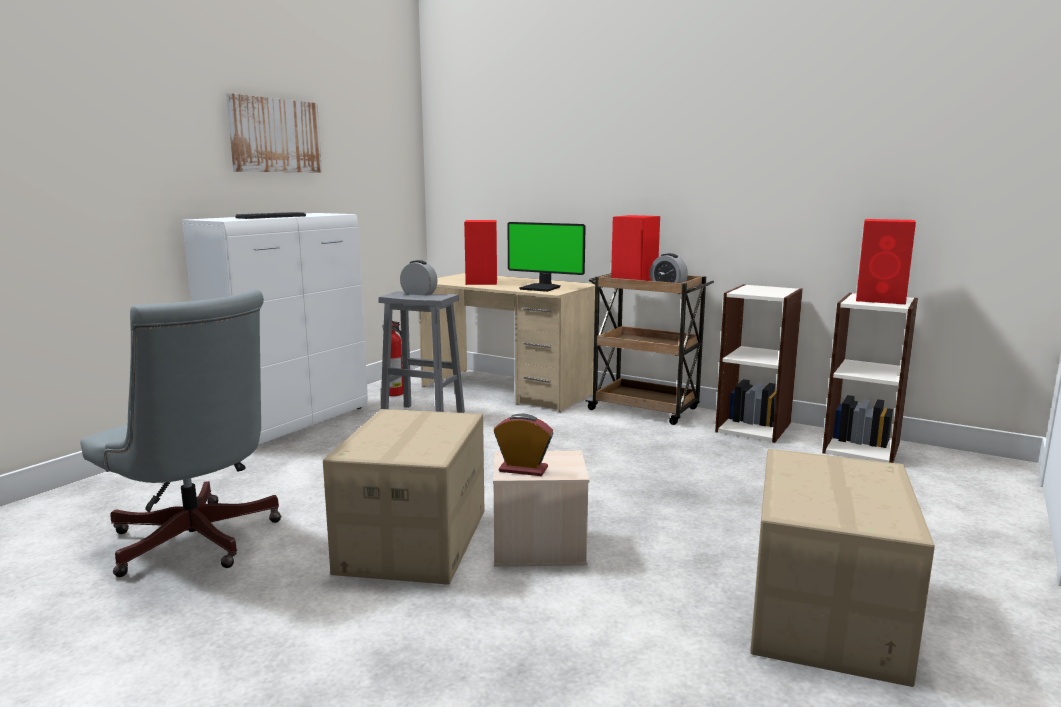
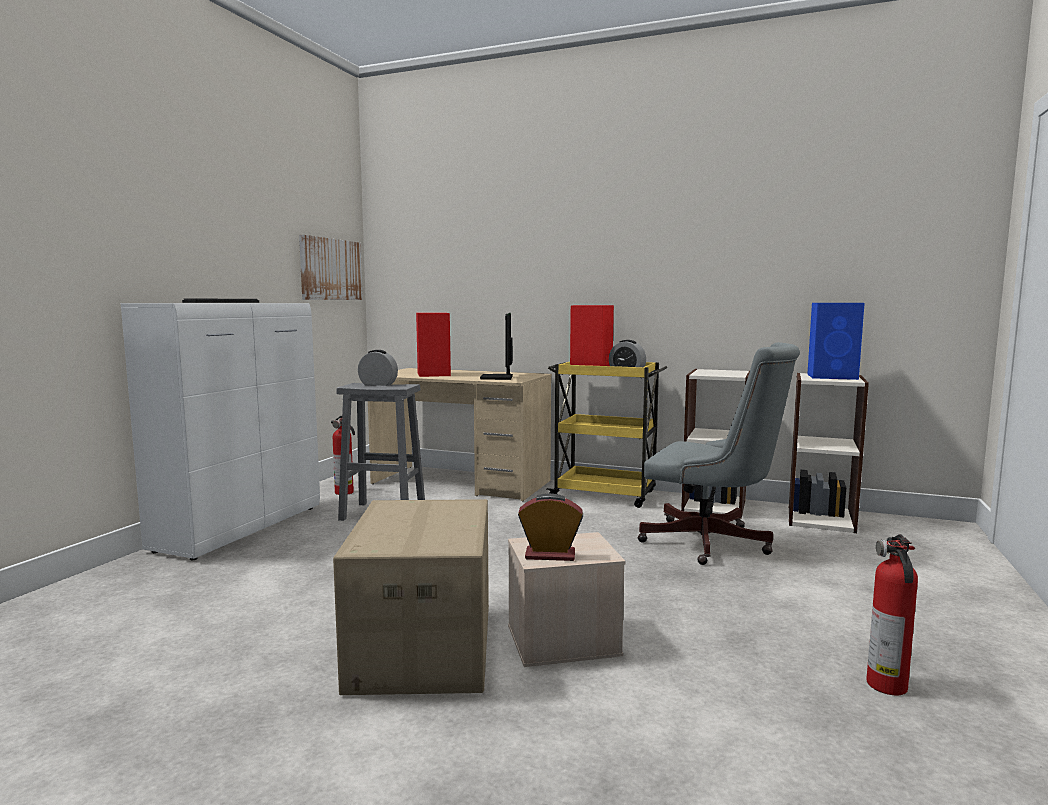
camera: 10 degrees left, 5 degrees down
grey office chair [80,290,282,577] -> grey office chair moved to [638,342,800,565]
picture [226,93,322,172] -> picture moved to [299,235,363,300]
monitor [508,222,586,292] -> monitor turned 75 degrees clockwise [480,313,513,380]
brown cart [585,273,714,425] -> yellow cart [547,362,667,508]
cardboard box [750,449,935,687] -> fire extinguisher [866,534,918,695]
red speaker [856,219,916,304] -> blue speaker [807,303,865,380]

